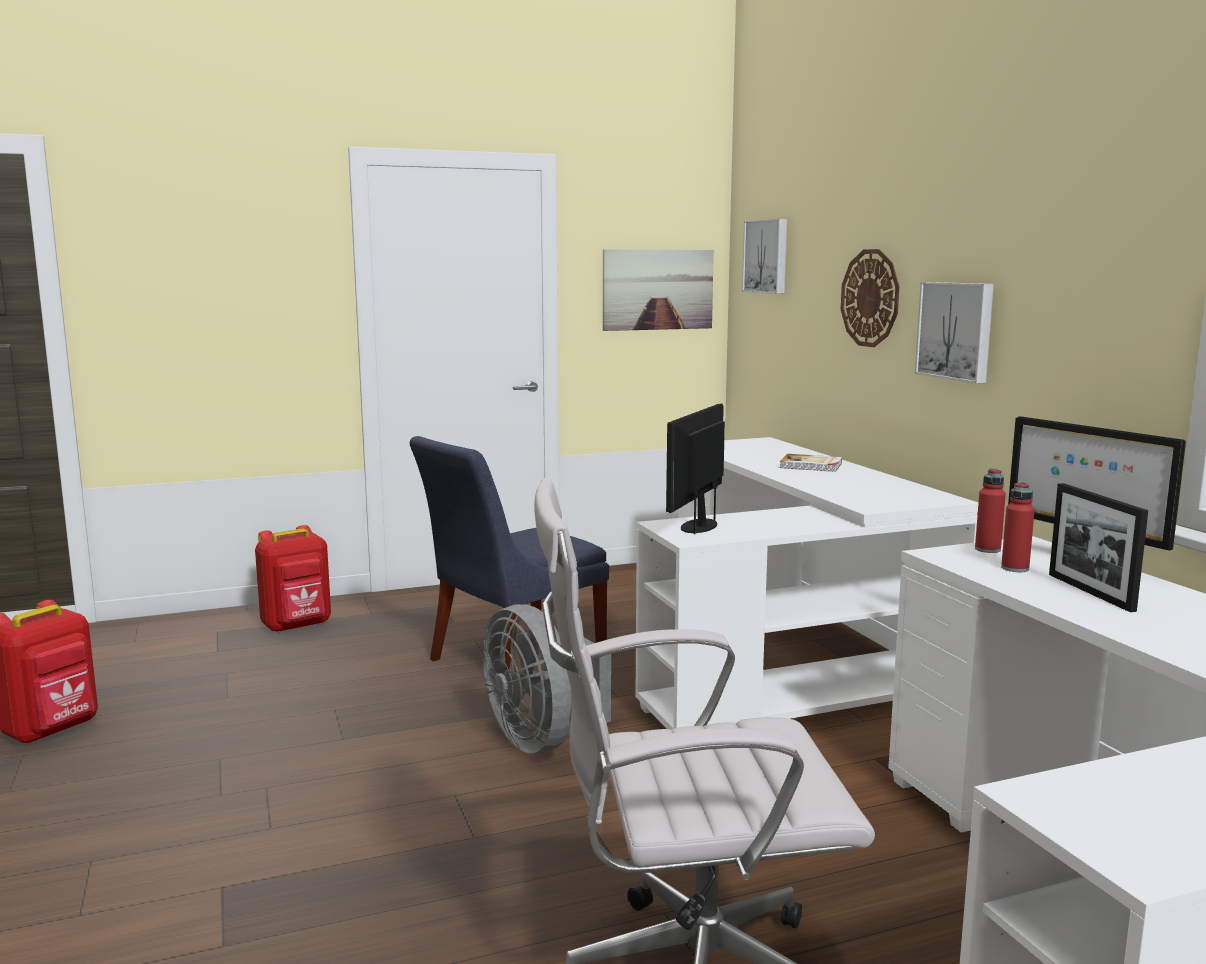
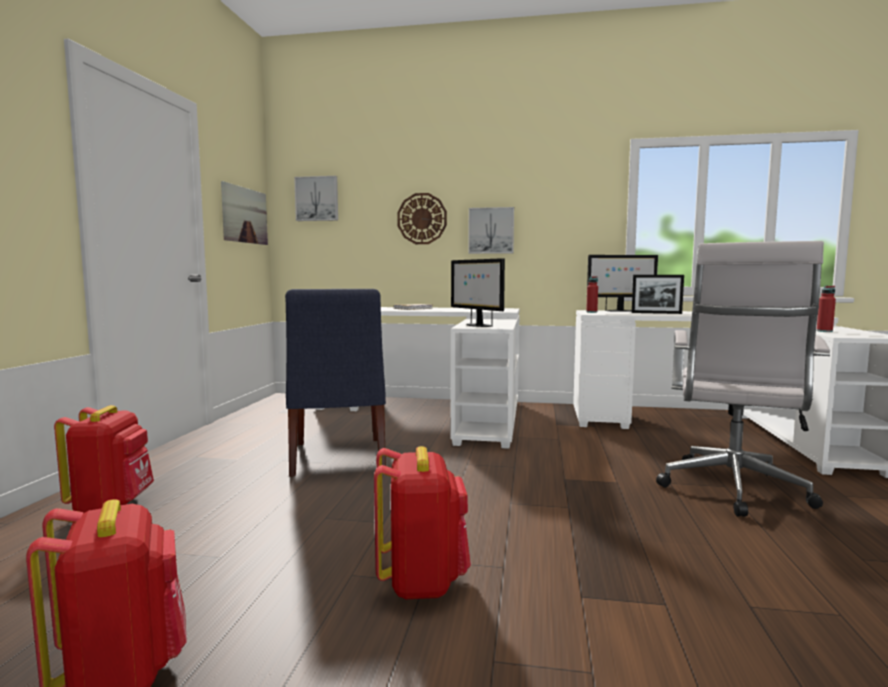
camera: 60 degrees left, 5 degrees down
grey fan [482,604,611,754] -> none
red bottle [1001,482,1035,572] -> red bottle moved to [816,286,836,332]
none -> red backpack [374,446,471,599]

